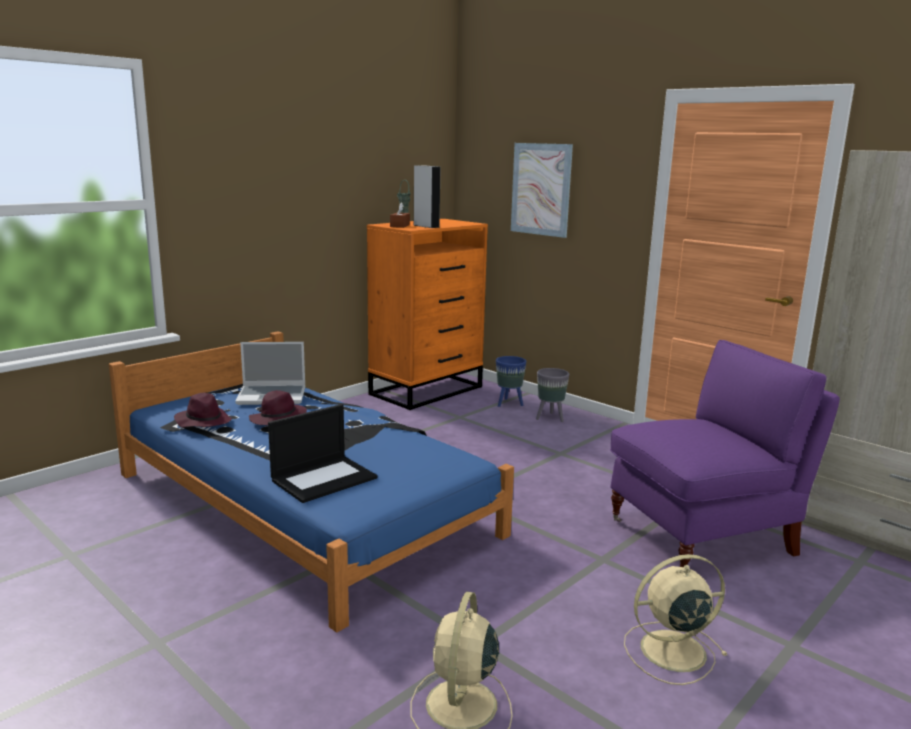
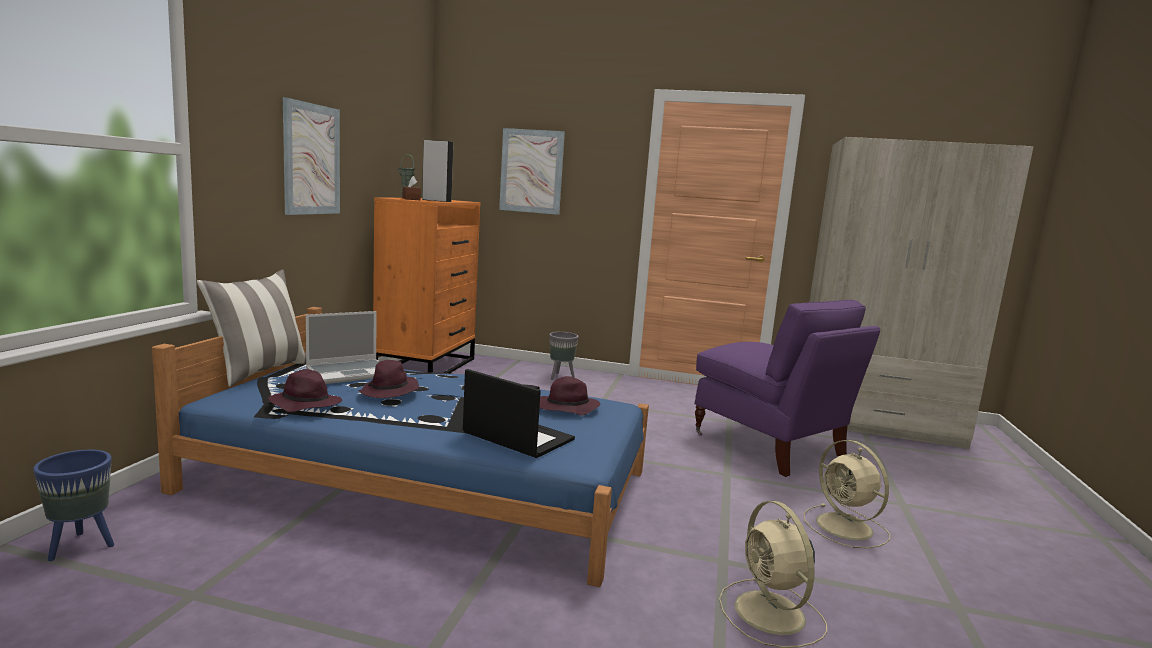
camera: 30 degrees left, 5 degrees down
laptop [268,404,377,503] -> laptop turned 75 degrees counterclockwise [463,369,575,458]
blue planter [496,356,526,407] -> blue planter moved to [33,450,114,561]
purple armchair [610,340,840,567] -> purple armchair turned 105 degrees clockwise [694,300,880,477]
beige fan [624,554,728,685] -> beige fan turned 75 degrees counterclockwise [803,440,890,548]
none -> pillow [197,269,306,387]
none -> picture [283,97,340,215]
none -> purple hat [540,376,600,415]

